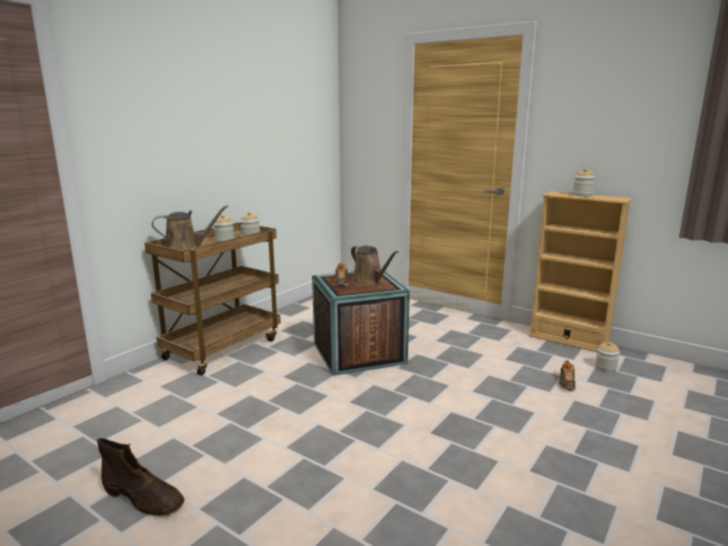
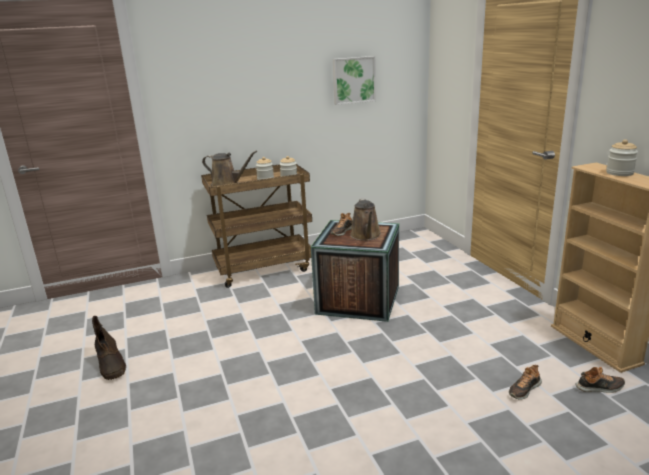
camera: 35 degrees right, 5 degrees up
jar [595,342,620,372] -> shoe [575,367,625,393]
none -> picture [333,56,376,105]

